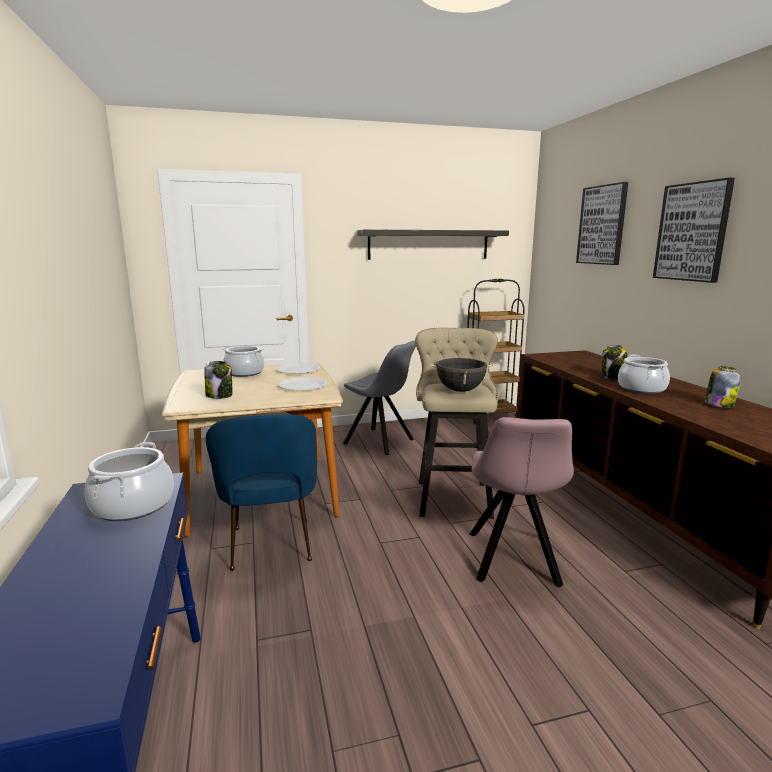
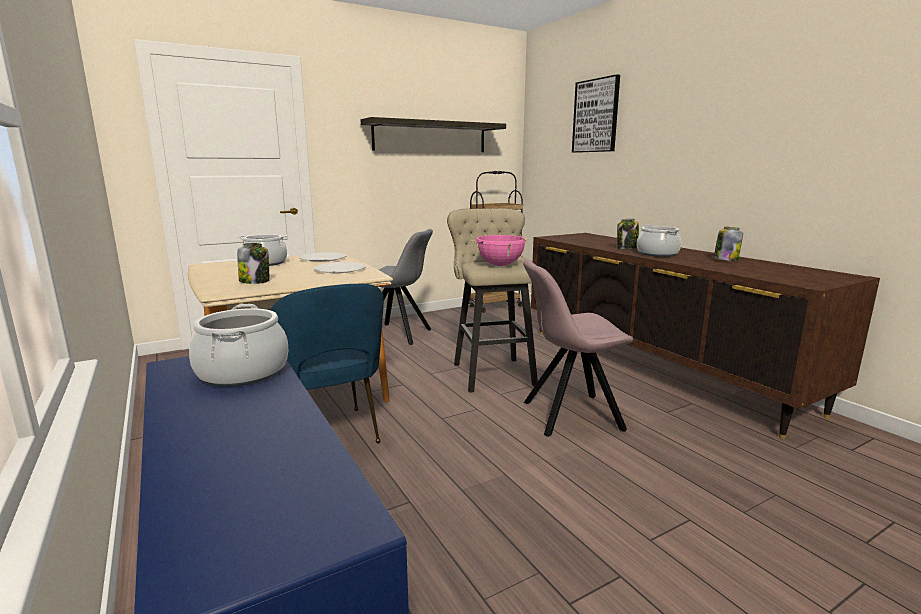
camera: 15 degrees left, 0 degrees up
black cooking pot [430,358,493,392] -> pink cooking pot [471,235,529,266]
pink chair [470,417,574,587] -> pink chair turned 90 degrees clockwise [523,259,633,437]
picture [653,178,735,283] -> none

